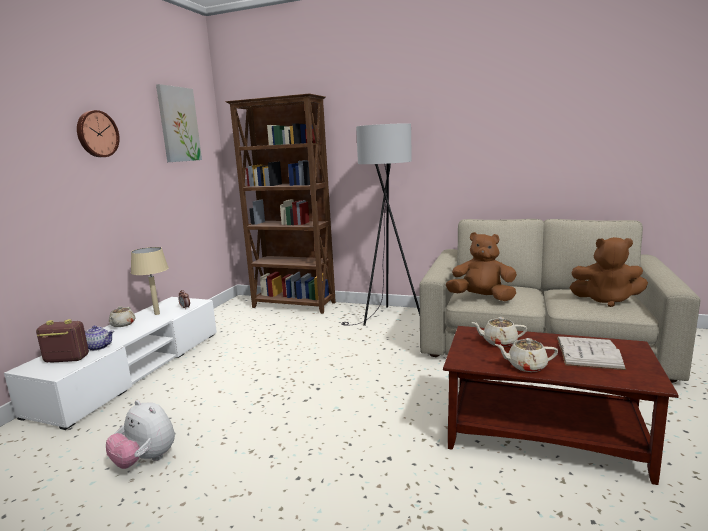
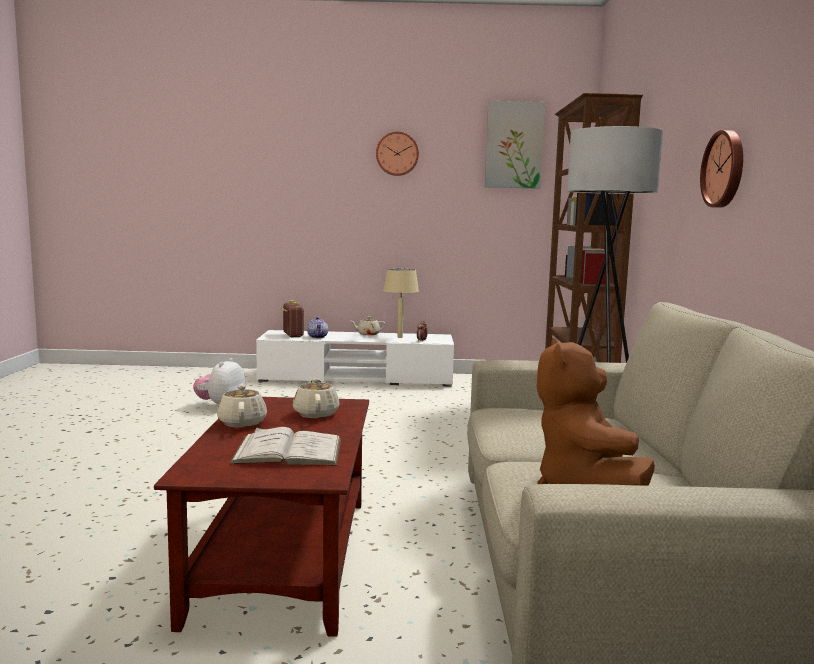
camera: 70 degrees right, 5 degrees down
brown plush toy [446,232,517,301] -> none
none -> wall clock [700,130,743,208]

